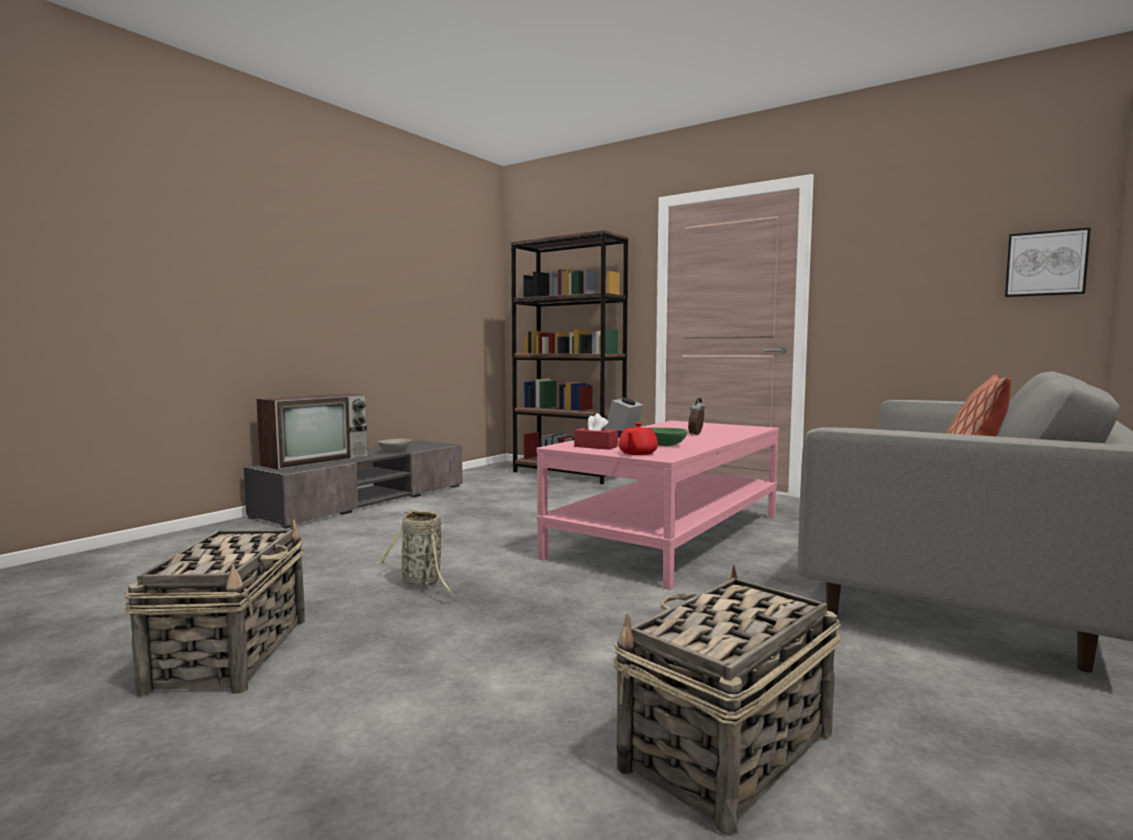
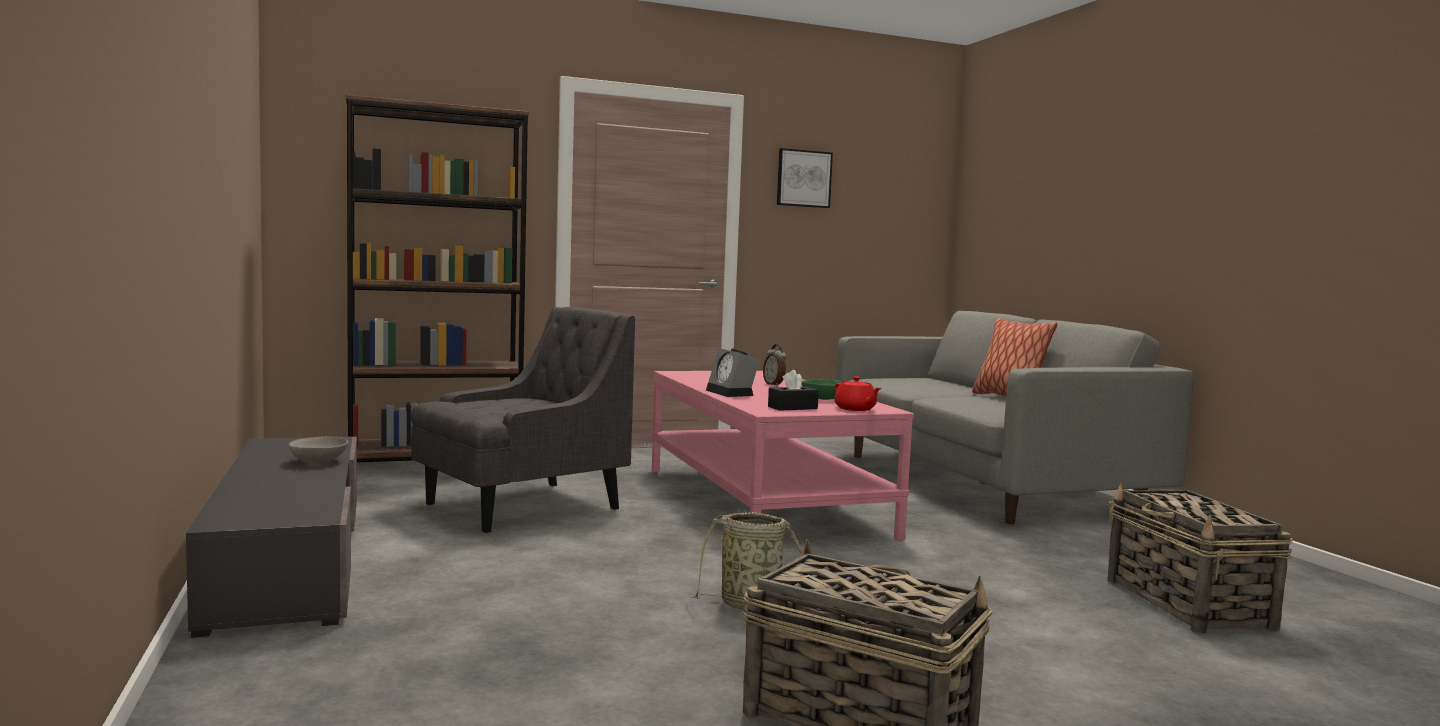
camera: 55 degrees left, 0 degrees up
television [256,394,368,470] -> none
red tissue box [574,413,618,450] -> black tissue box [768,370,819,411]
picture [1005,227,1091,297] -> picture moved to [777,148,833,208]
none -> grey armchair [411,307,635,533]

